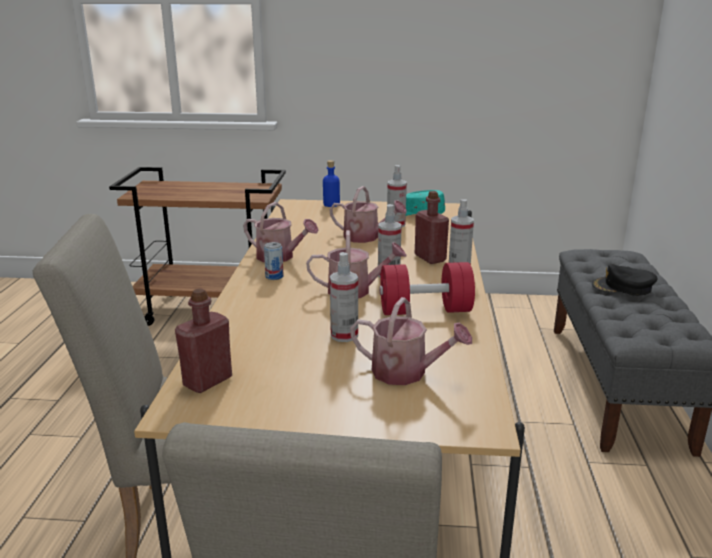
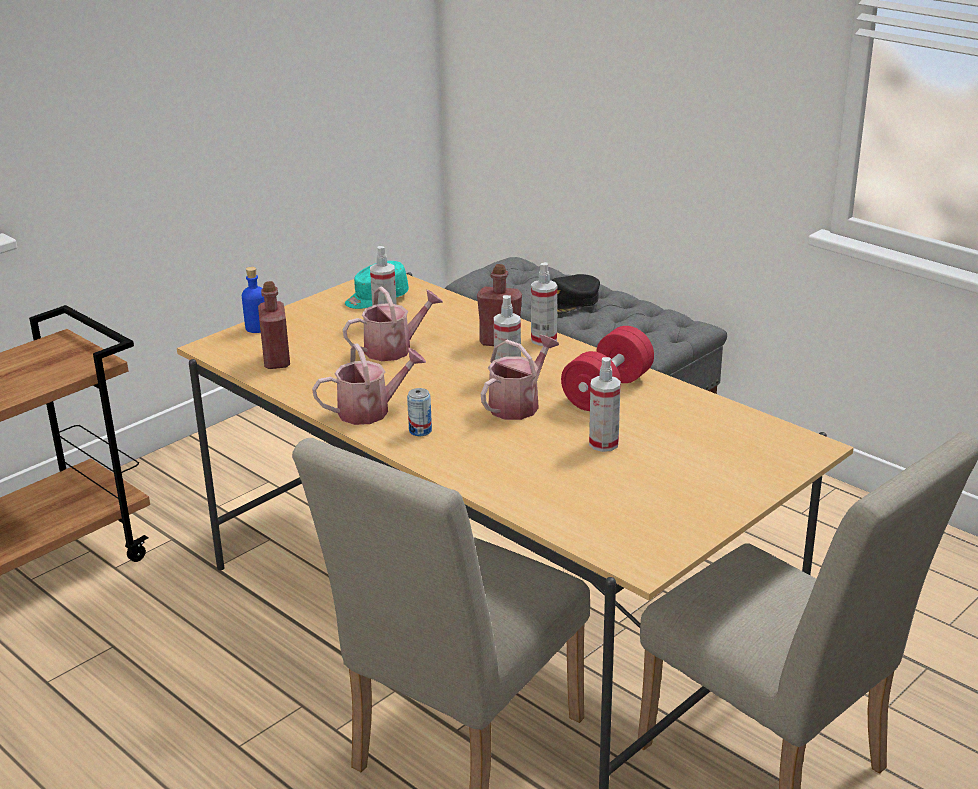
camera: 50 degrees left, 5 degrees up
red bottle [175,288,232,393] -> red bottle moved to [258,281,290,369]
watering can [350,297,472,385] -> none

